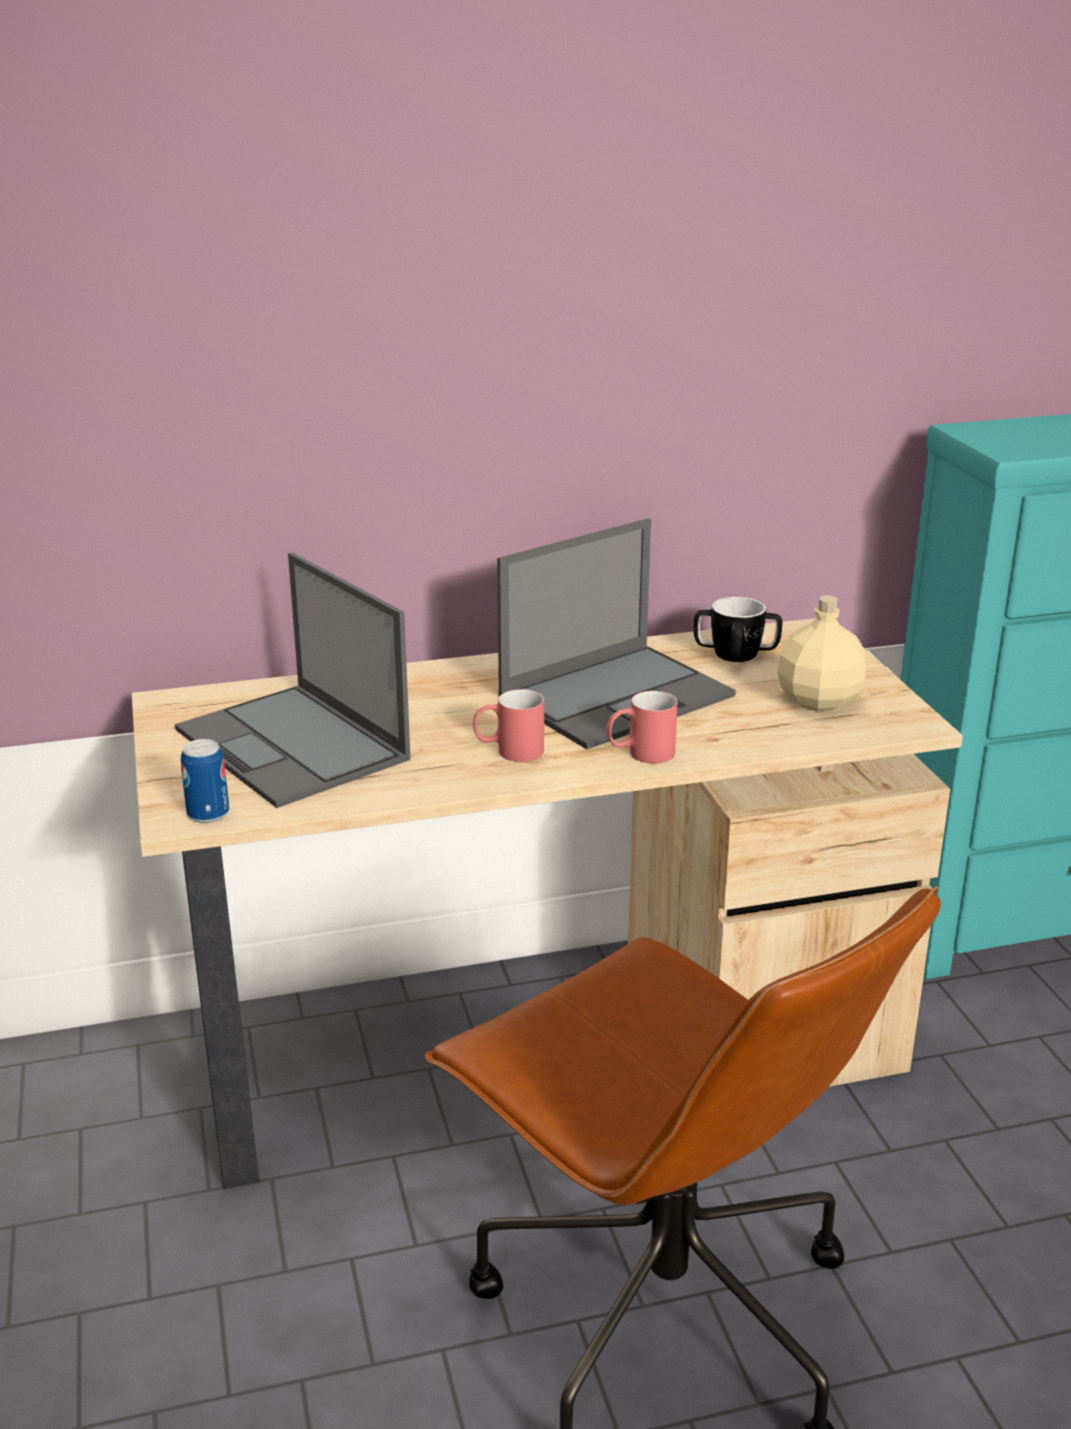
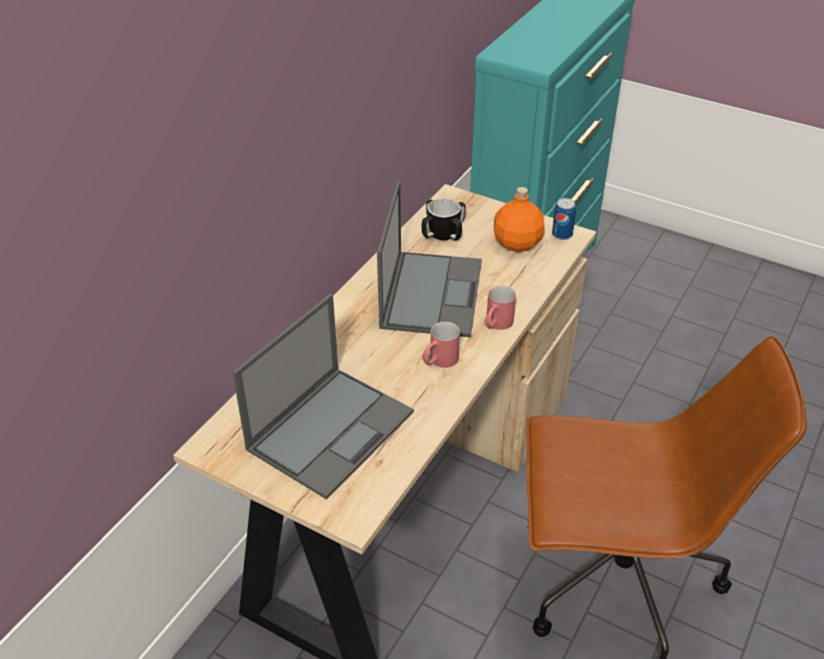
camera: 45 degrees left, 15 degrees up
laptop [175,553,411,808] -> laptop turned 60 degrees counterclockwise [232,294,414,499]
can [181,739,229,823] -> can moved to [552,198,576,240]
beige bottle [777,595,865,711] -> orange bottle [494,187,544,252]

